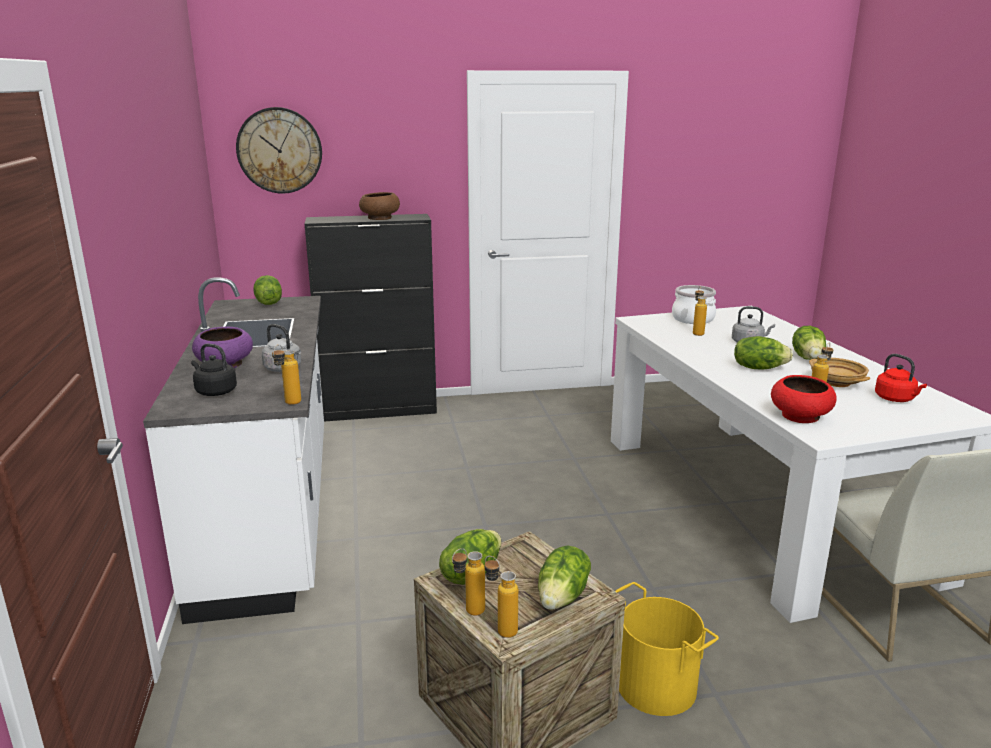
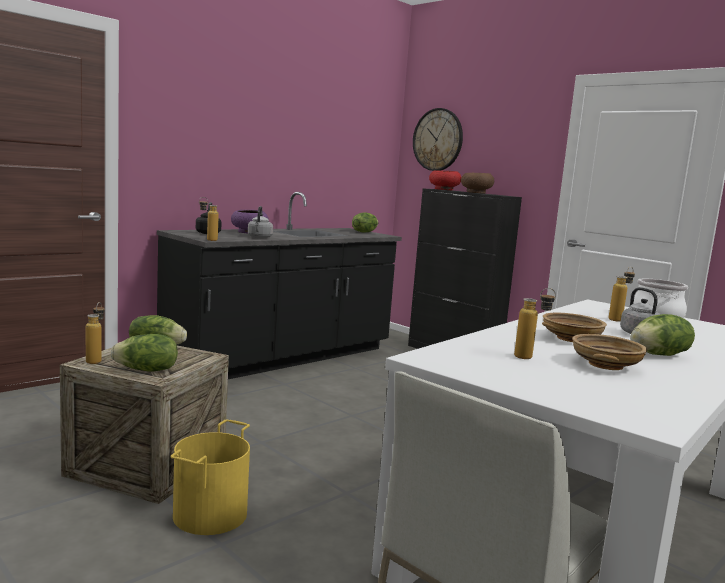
camera: 55 degrees right, 10 degrees down
white counter [143,277,324,624] -> black counter [157,192,402,379]
bottle [452,548,485,616] -> none
lettuce [734,336,793,369] -> beige bowl [542,313,607,342]
red bowl [771,375,837,423] -> red bowl moved to [429,170,462,190]
red kettle [875,354,927,402] -> none

